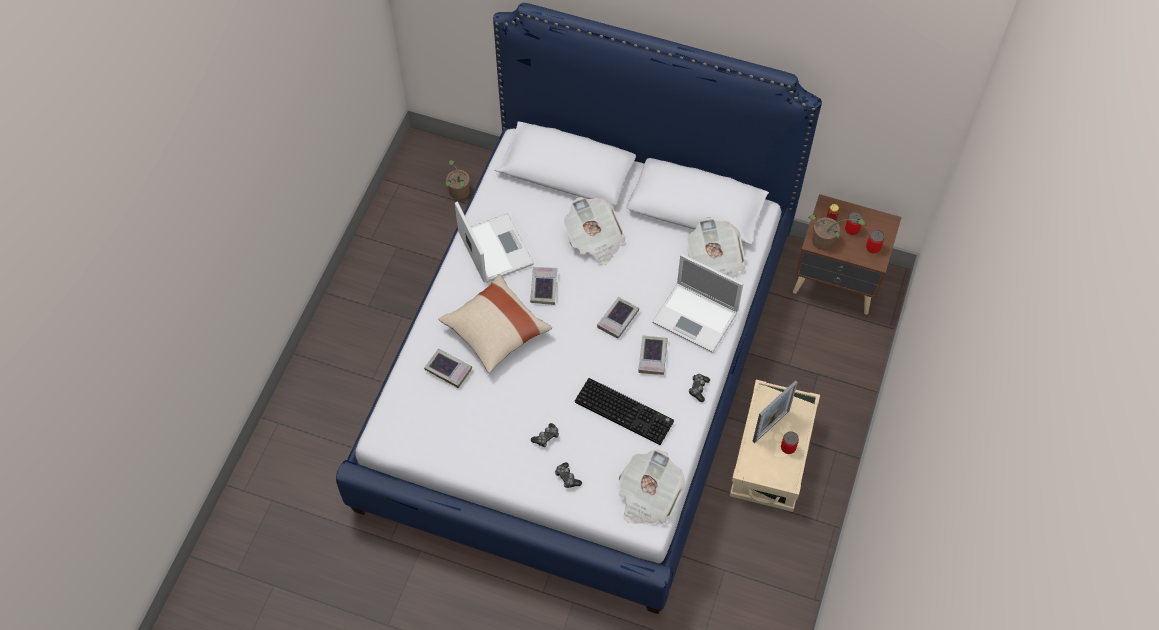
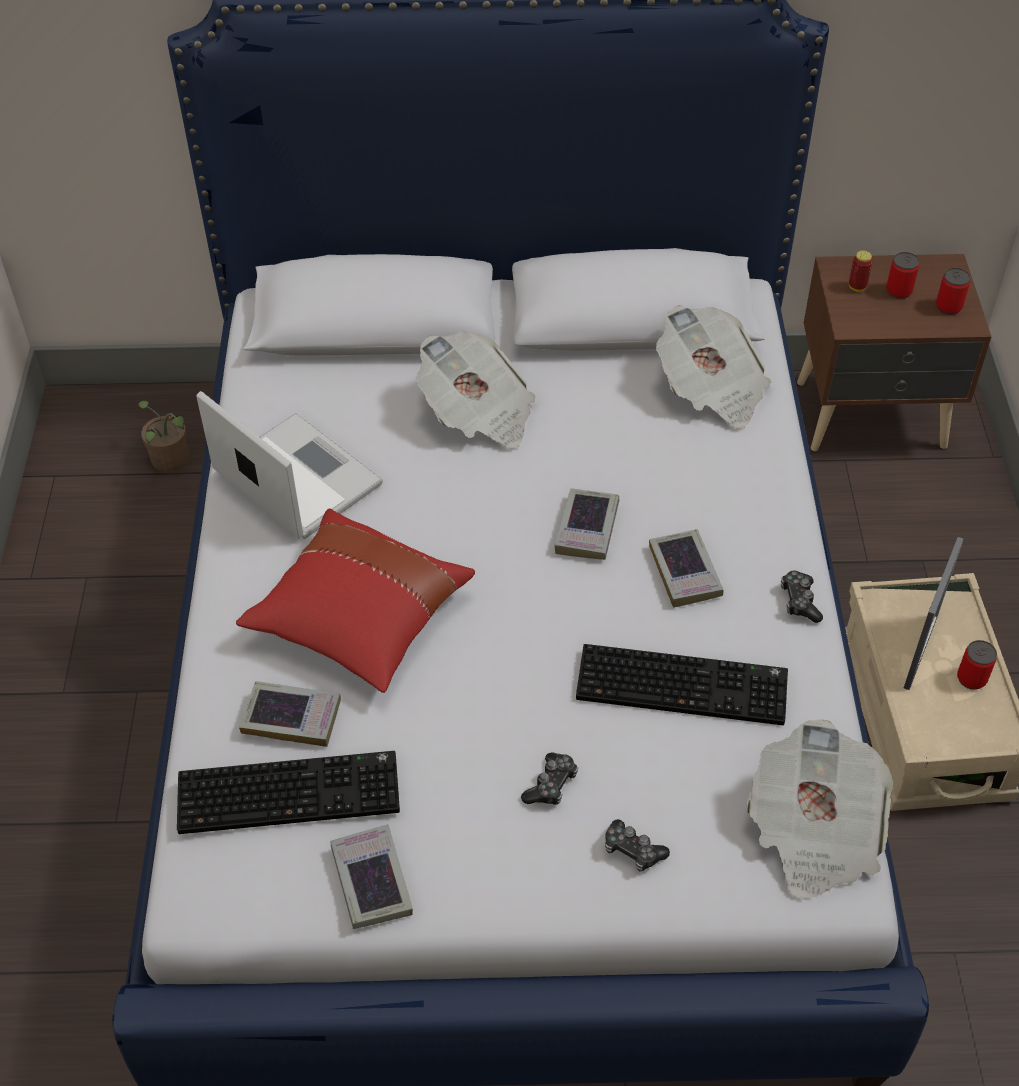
camera: 20 degrees left, 10 degrees down
beige pillow [438,274,552,373] -> red pillow [236,508,475,693]
book [530,267,558,305] -> book moved to [331,824,413,929]
laptop [652,254,743,353] -> none
potted plant [808,215,866,250] -> none
none -> keyboard [177,751,400,834]

